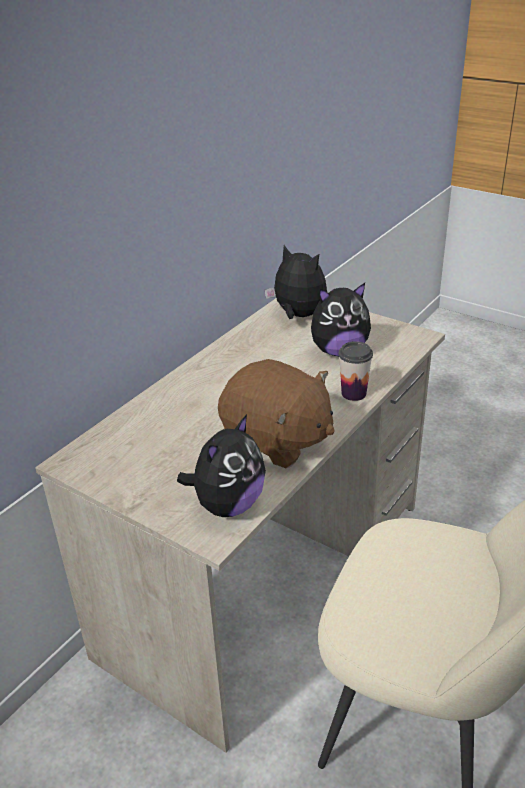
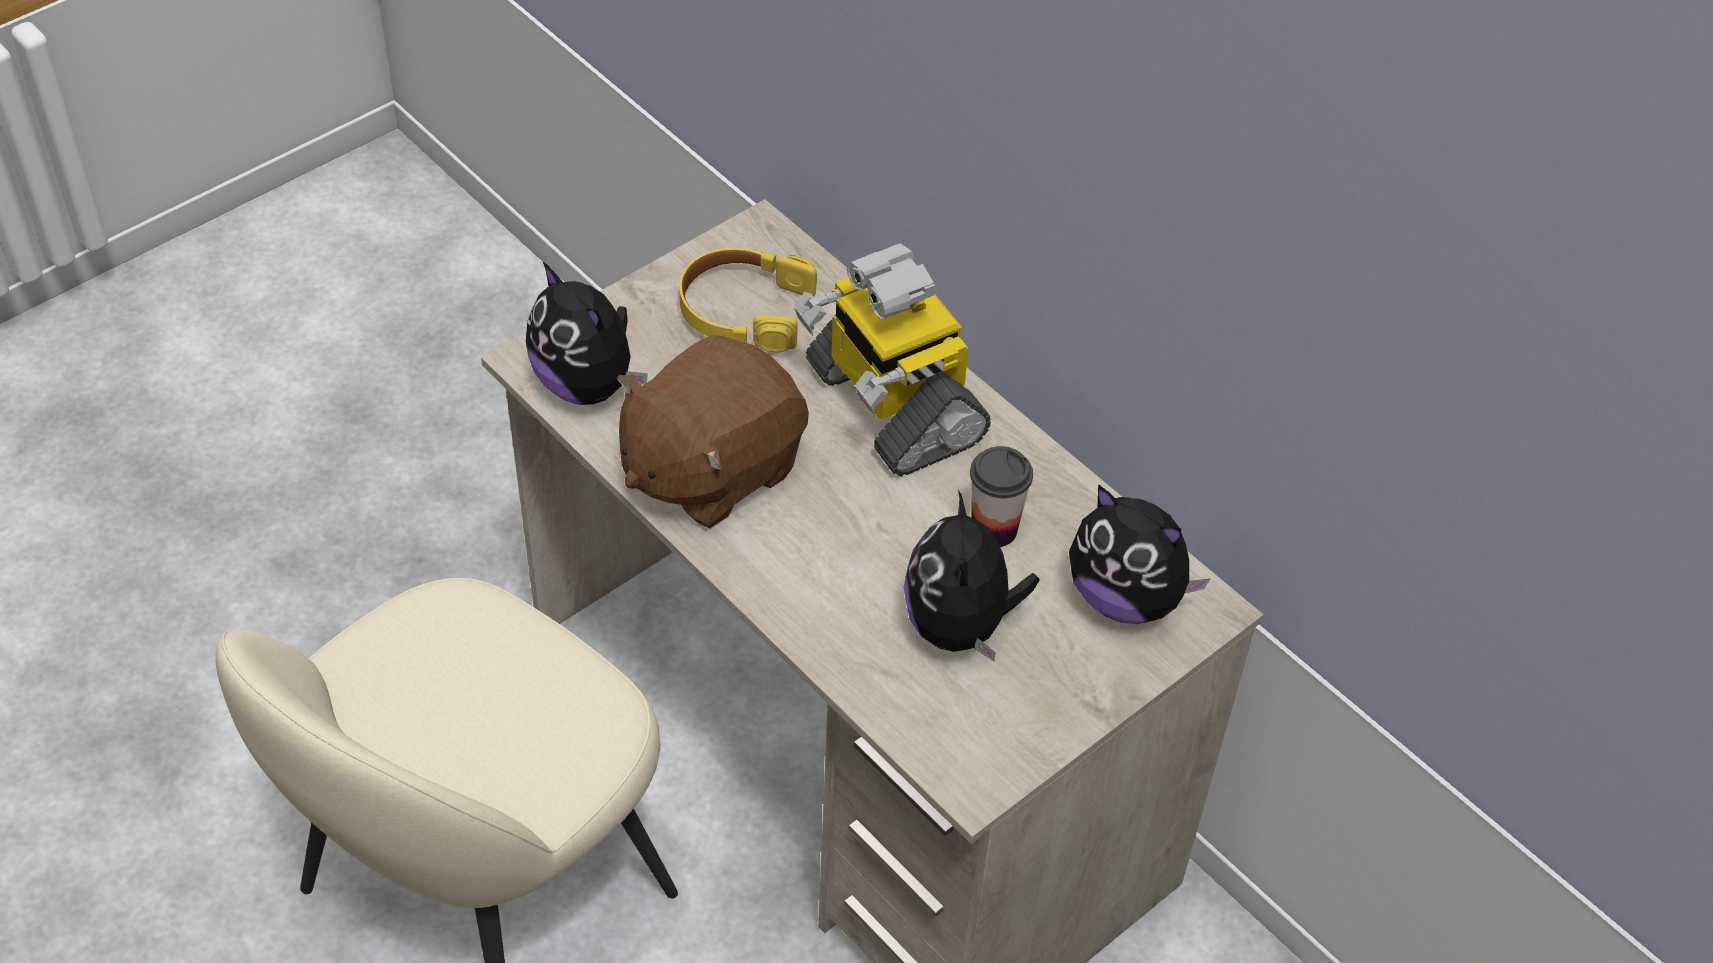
camera: 100 degrees right, 15 degrees up
plush toy [265,245,327,319] -> plush toy turned 75 degrees clockwise [1069,484,1210,624]
cup [338,341,373,401] -> cup moved to [970,446,1033,547]
none -> yellow headphones [679,248,817,353]
none -> toy robot [794,243,991,476]

